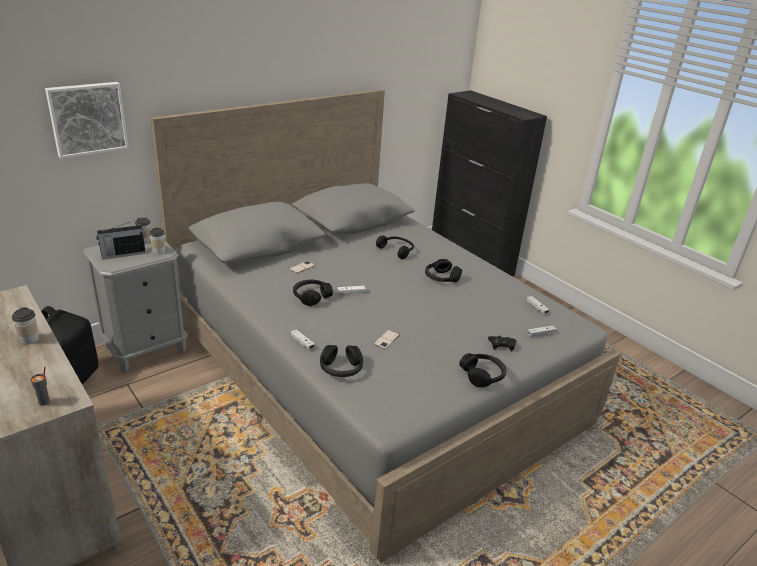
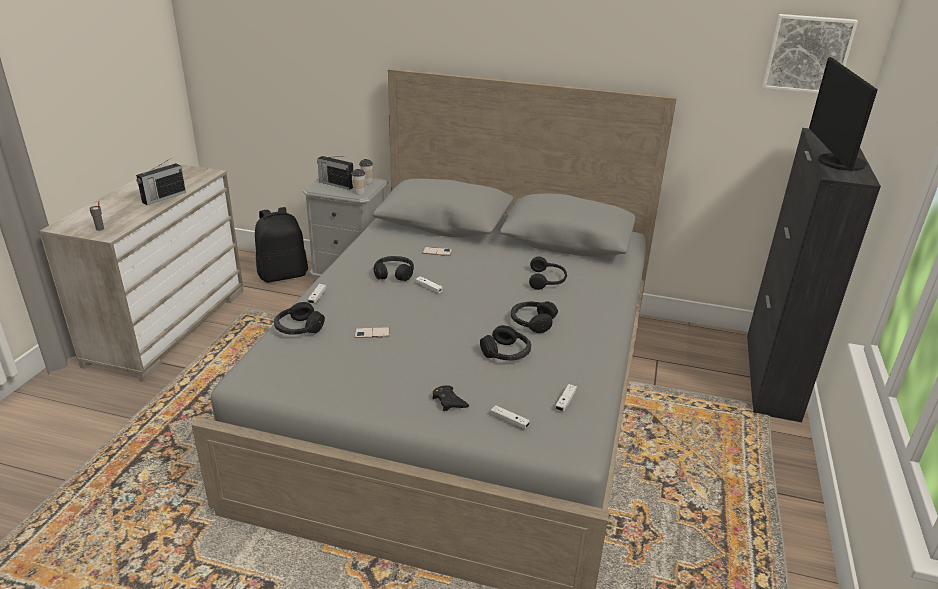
camera: 55 degrees right, 0 degrees up
cup [12,307,39,344] -> radio [136,159,186,205]
picture [45,82,129,159] -> picture moved to [763,14,858,93]
black headphones [459,353,507,388] -> black headphones moved to [480,325,531,360]
none -> monitor [809,57,878,172]

